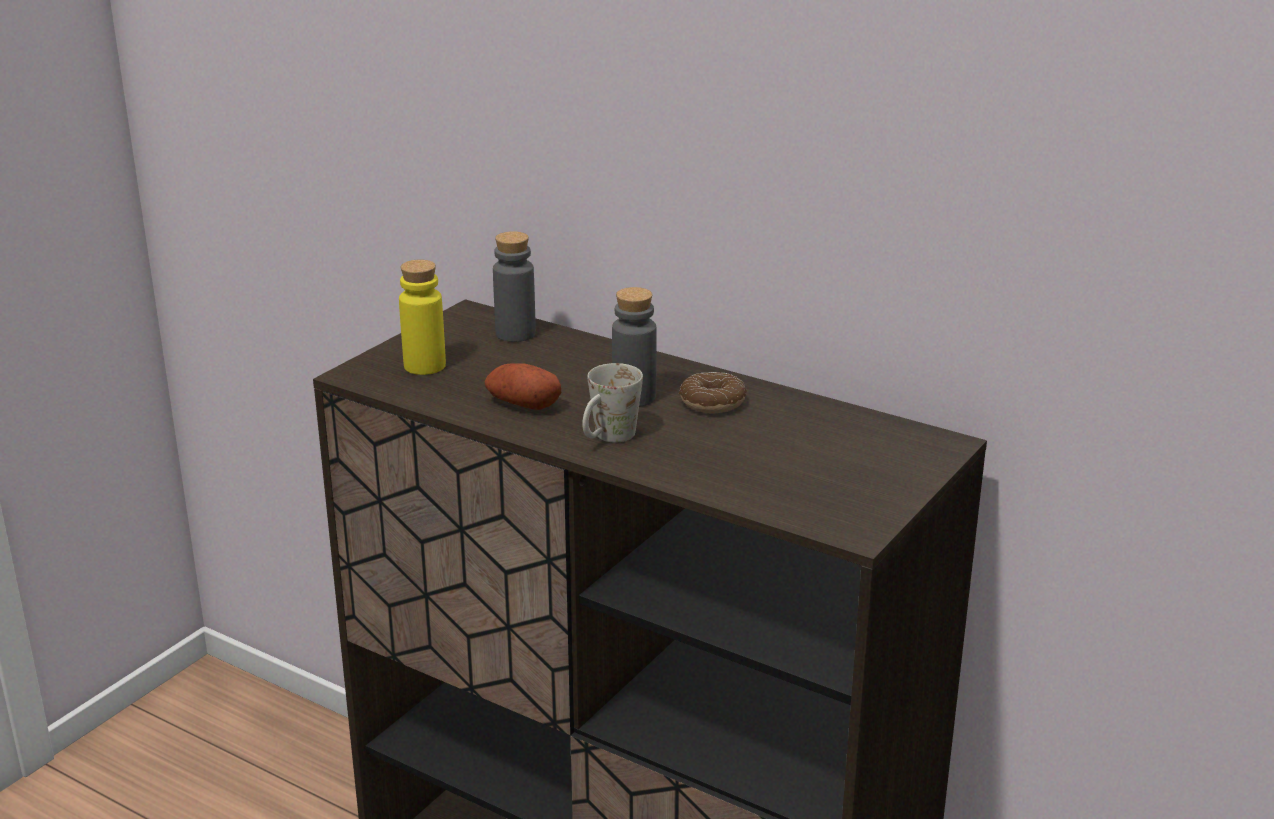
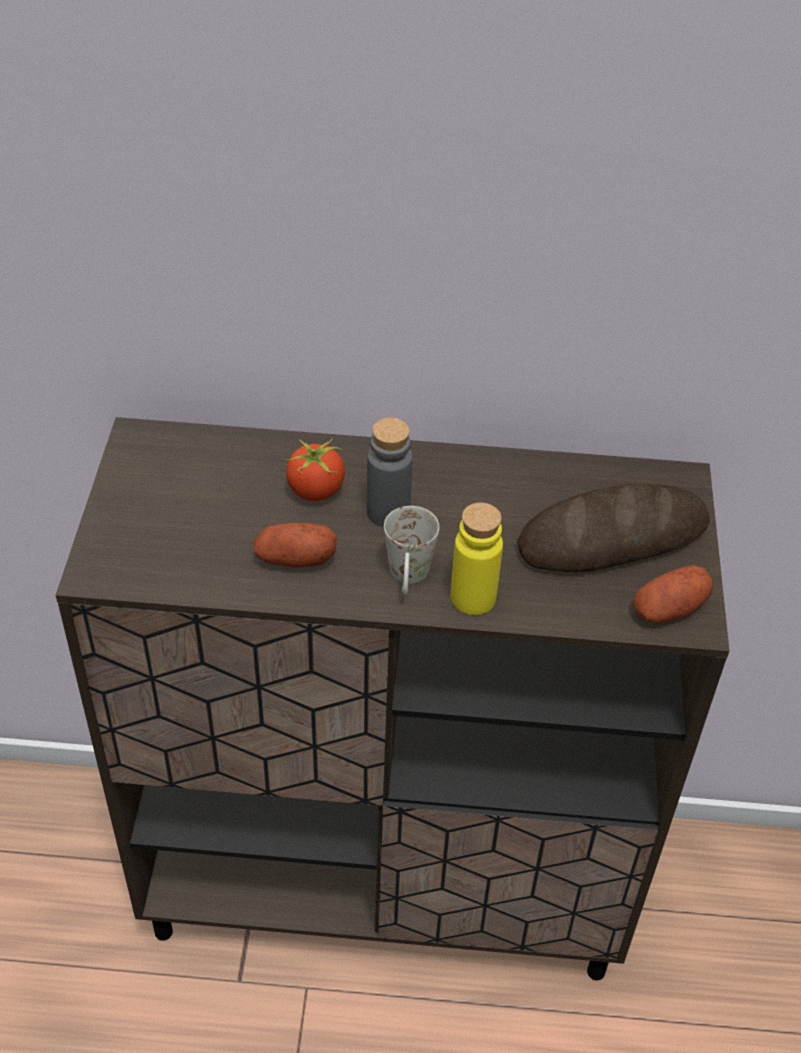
camera: 30 degrees left, 20 degrees up
yellow bottle [399,259,446,375] -> yellow bottle moved to [451,502,503,615]
grey bottle [493,231,536,342] -> none
donut [679,372,747,413] -> none
none -> tomato [282,438,345,501]
none -> bread [518,483,710,572]
none -> potato [633,565,713,623]

